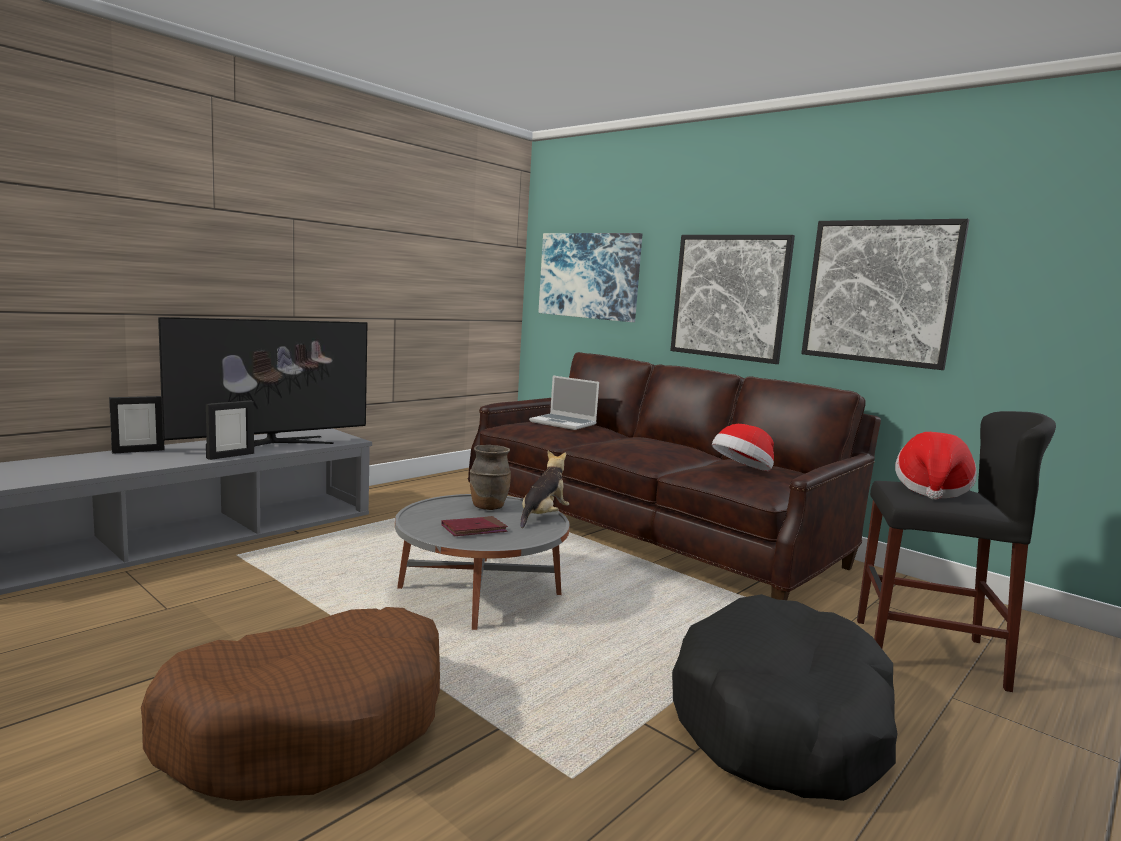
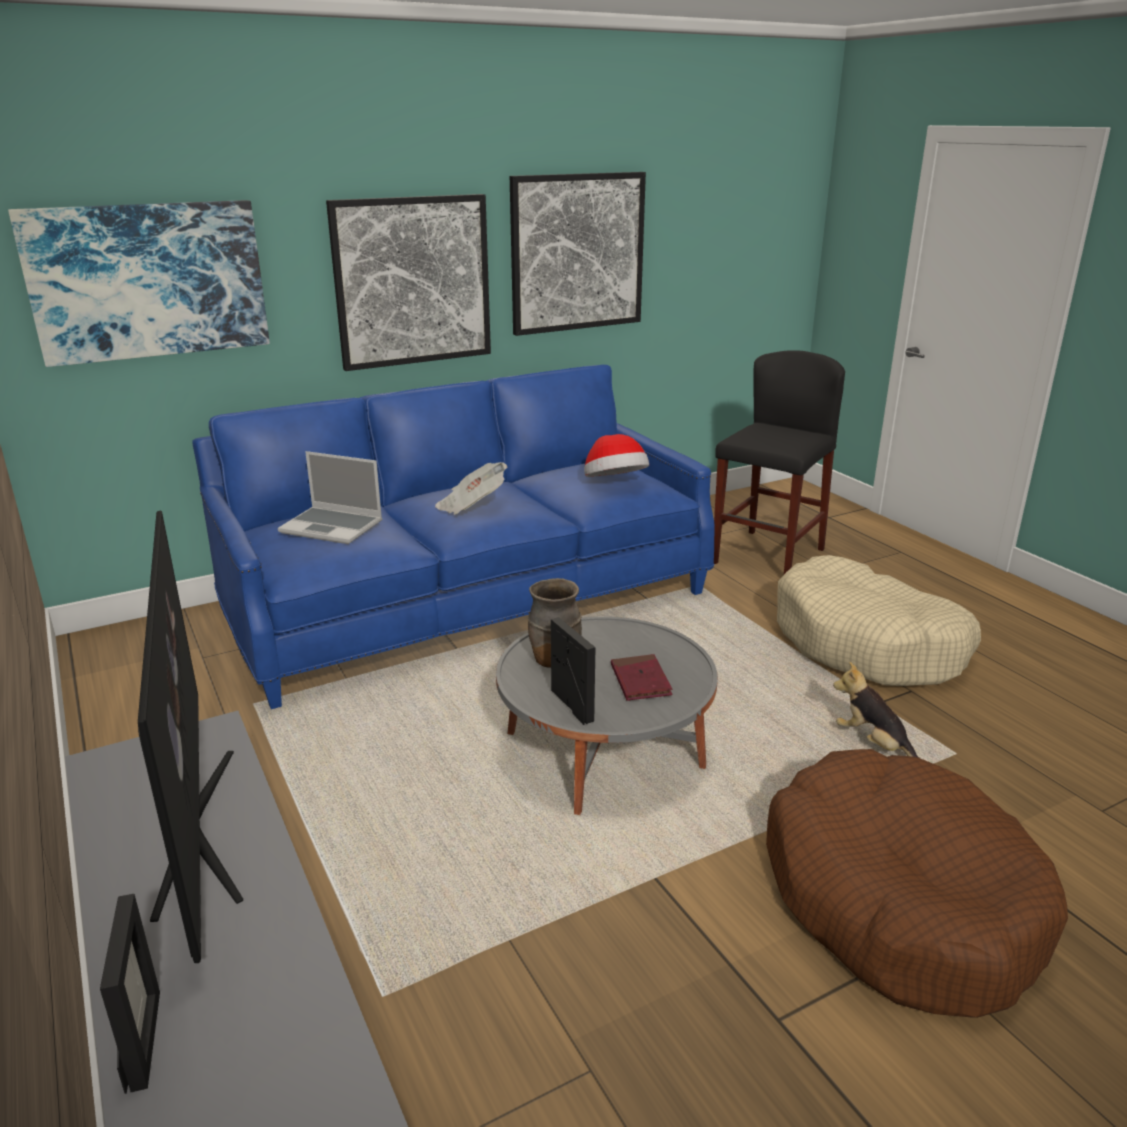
camera: 70 degrees left, 15 degrees up
picture frame [206,400,254,460] -> picture frame moved to [551,617,595,725]
brown sofa [467,352,881,600] -> blue sofa [192,365,715,709]
plush toy [520,451,569,528] -> plush toy moved to [833,662,919,758]
laptop [529,376,599,430] -> laptop turned 60 degrees clockwise [278,451,382,544]
black dog bed [672,594,898,801] -> beige dog bed [777,555,981,686]
hat [895,432,976,500] -> none
none -> newspaper [435,462,508,515]

